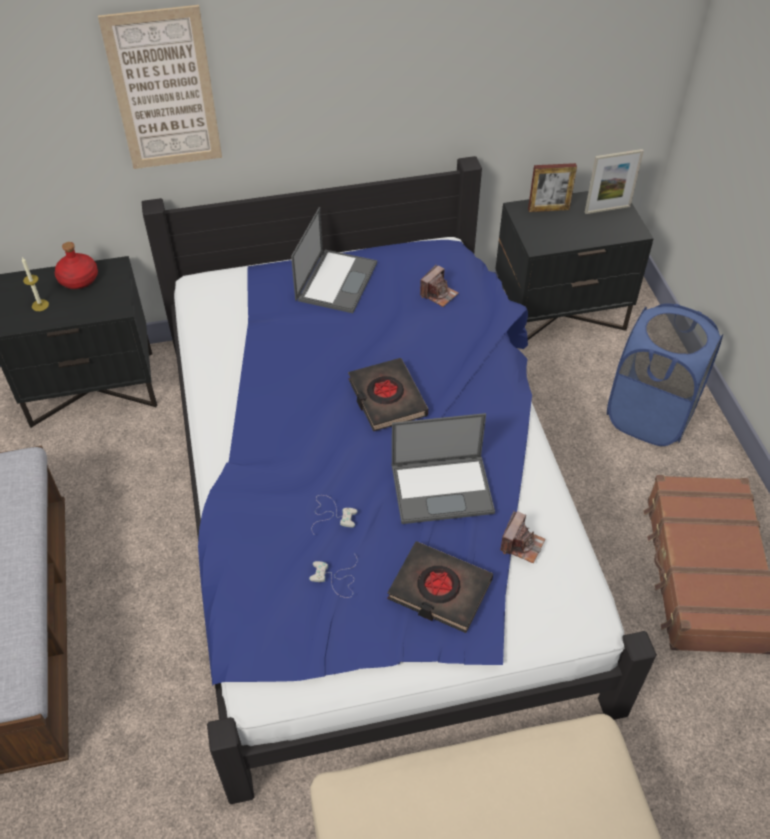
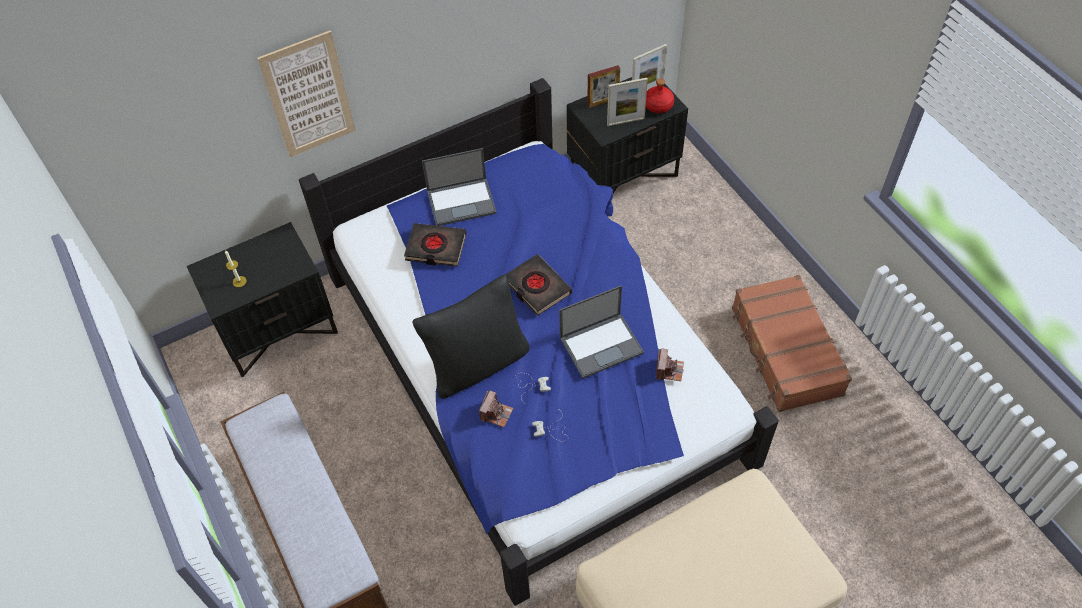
camera: 15 degrees left, 5 degrees up
red bottle [55,242,98,289] -> red bottle moved to [646,78,674,113]
laptop [291,207,377,313] -> laptop turned 75 degrees clockwise [422,148,497,226]
black book [387,542,493,633] -> black book moved to [404,223,466,266]
camera [420,265,459,307] -> camera moved to [479,390,513,427]
blue laundry basket [607,303,723,446] -> none
none -> black pillow [412,275,530,399]
none -> picture frame [607,78,648,126]

